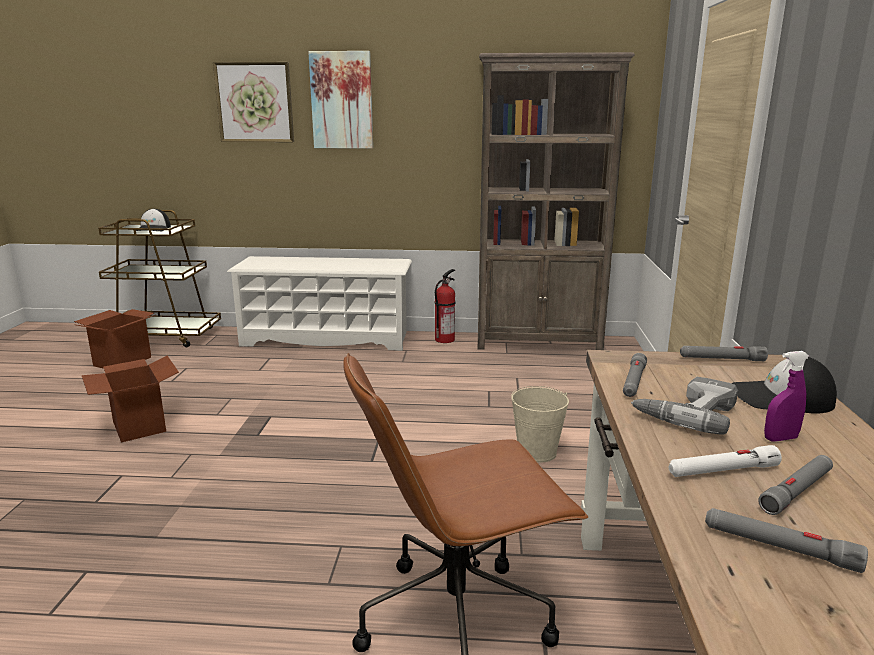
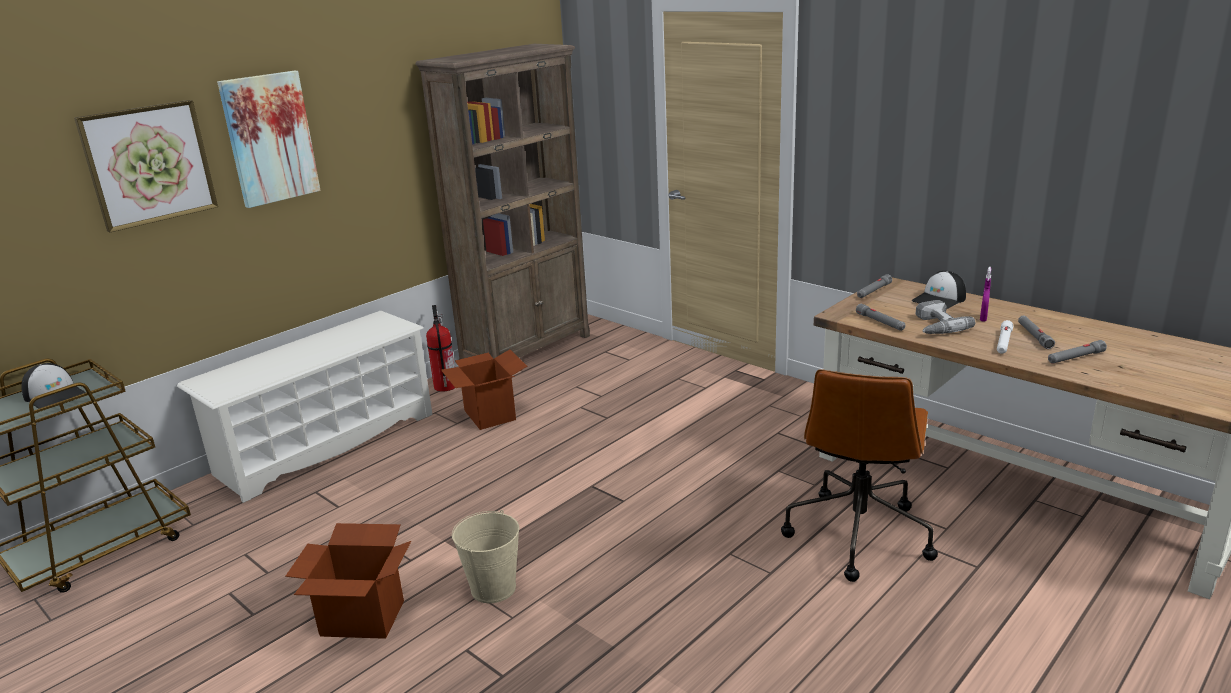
camera: 50 degrees left, 5 degrees up
cardboard box [74,309,155,369] -> cardboard box moved to [441,349,528,430]
beige bucket [511,386,569,463] -> beige bucket moved to [452,510,519,603]

